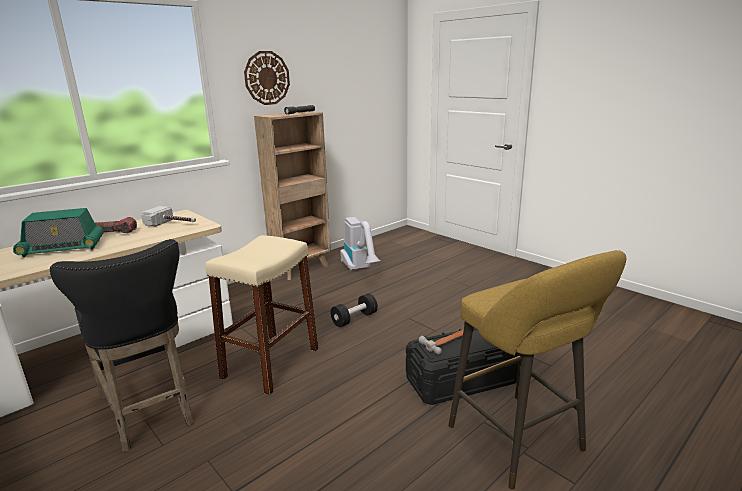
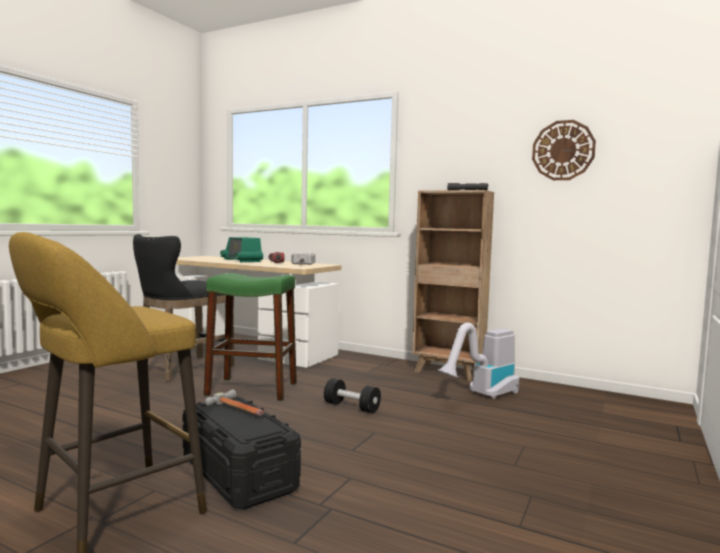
camera: 70 degrees right, 15 degrees down
beige stool [205,235,318,395] -> green stool [204,273,297,401]
wall clock [244,51,290,105] -> wall clock moved to [532,120,596,180]

